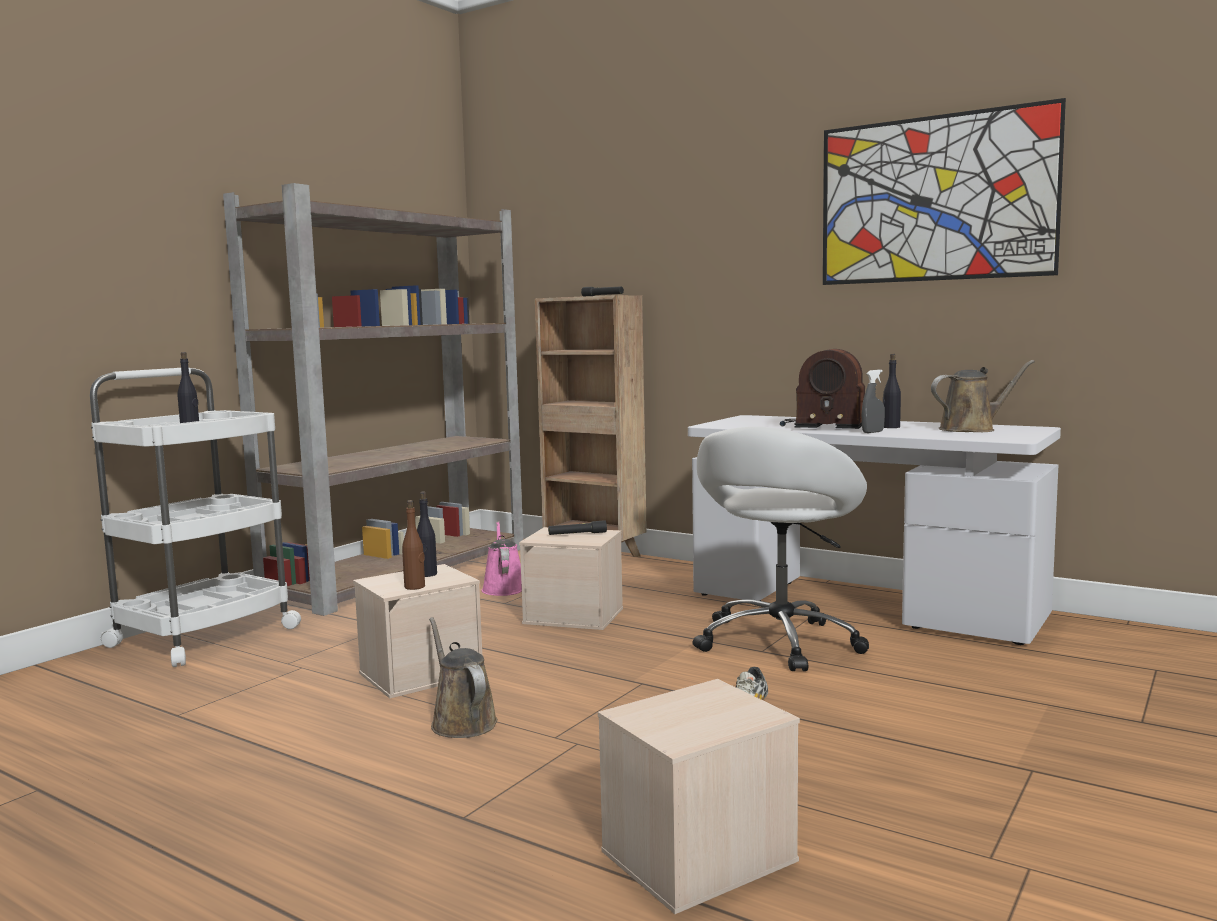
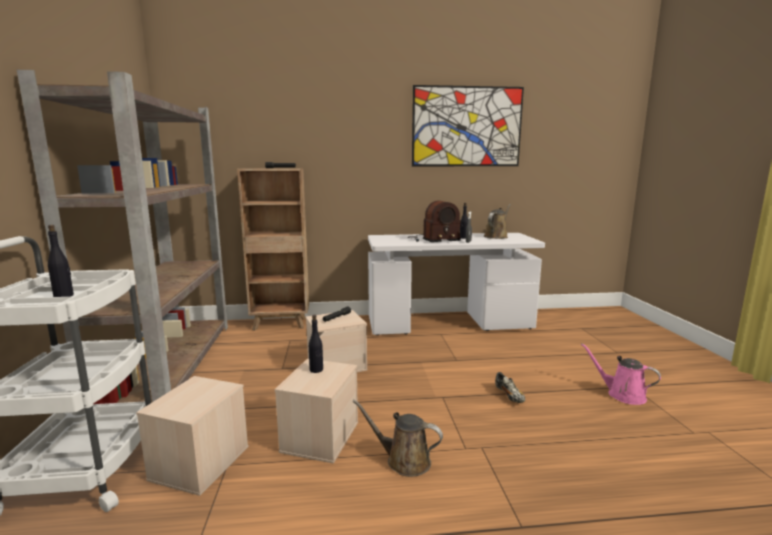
camera: 40 degrees left, 5 degrees up
brown bottle [402,500,425,590] -> none
pink watering can [482,521,522,596] -> pink watering can moved to [581,344,661,405]
beige storage box [598,679,800,914] -> beige storage box moved to [136,376,249,496]
white office chair [692,427,869,671] -> none

